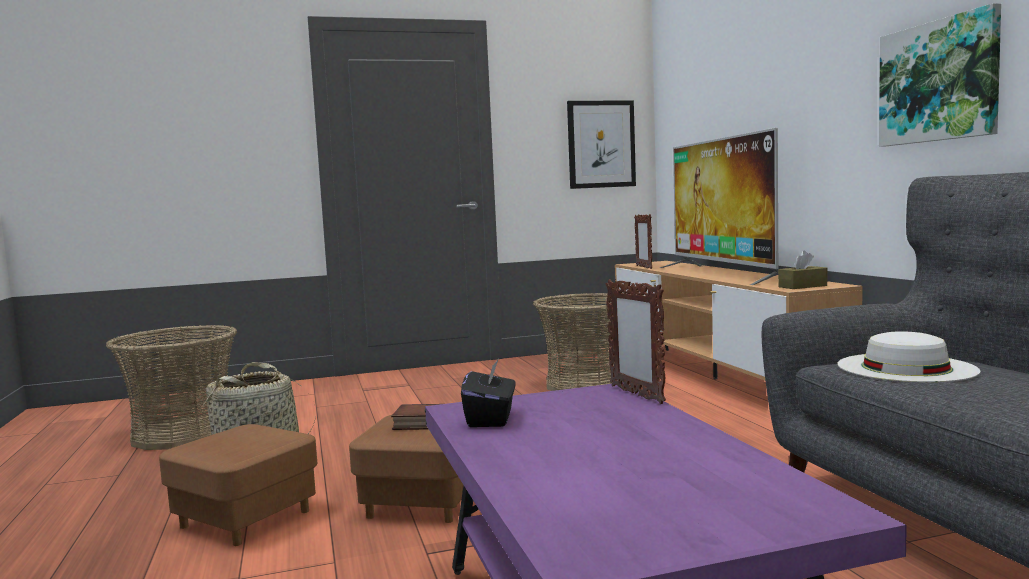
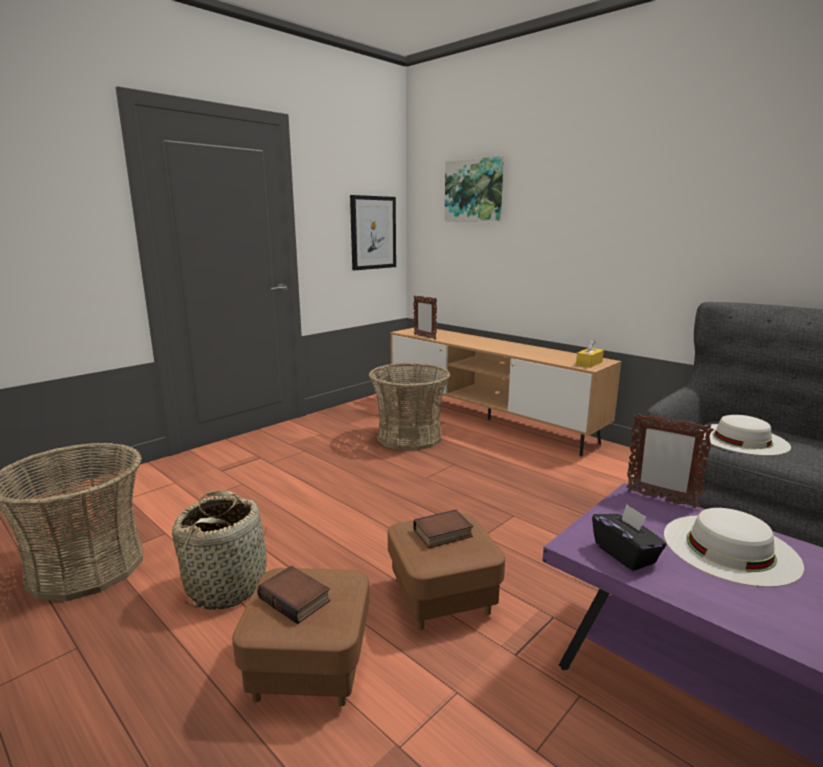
camera: 30 degrees left, 10 degrees up
television [660,128,778,285] -> none
brown tissue box [778,251,827,289] -> yellow tissue box [576,339,604,368]
picture [879,3,1001,147] -> picture moved to [445,156,504,221]
none -> book [257,566,330,624]
none -> white hat [664,508,804,587]

